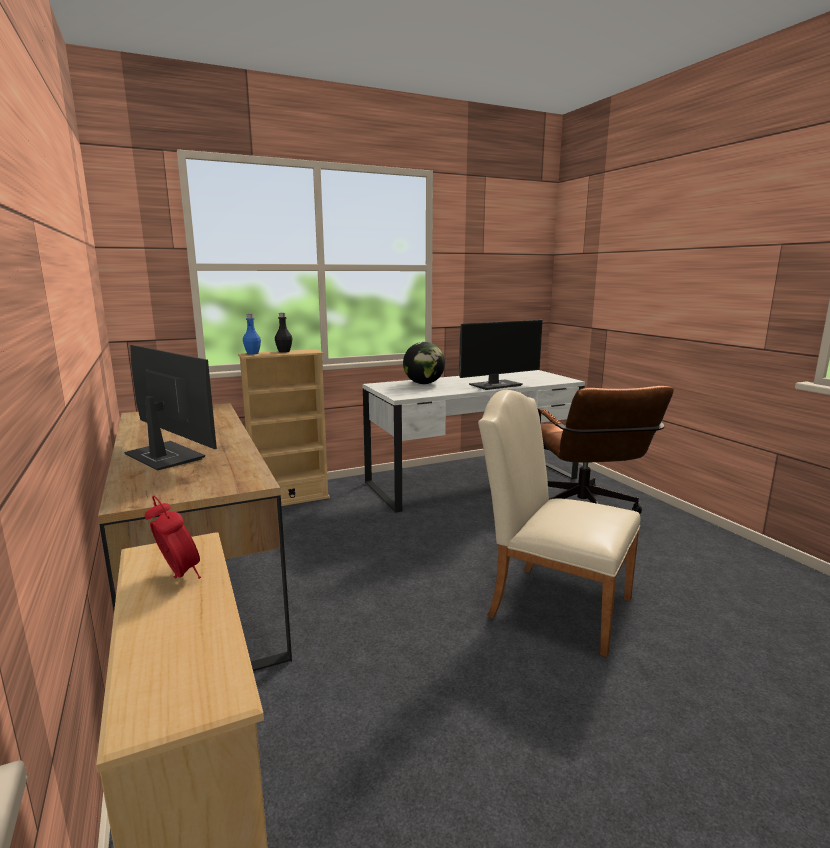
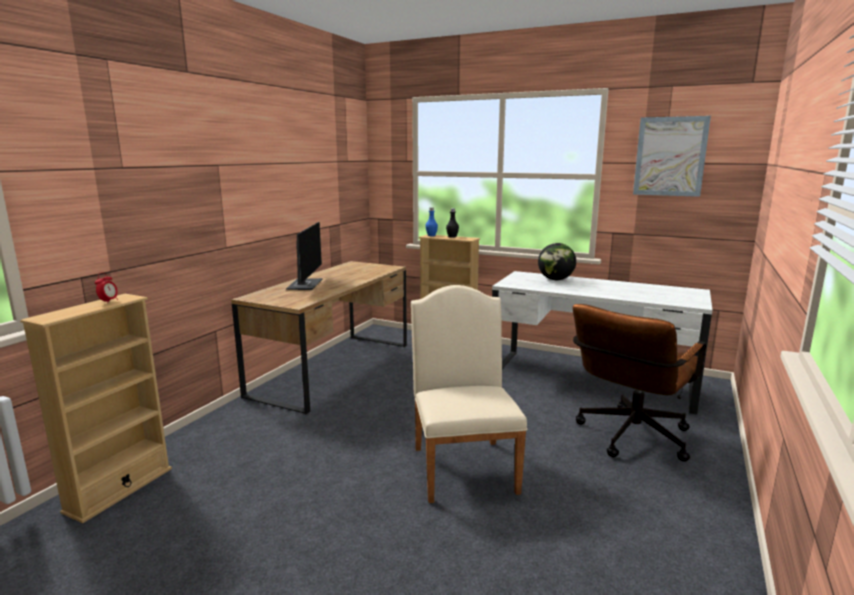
camera: 50 degrees right, 0 degrees up
monitor [459,320,543,390] -> none
none -> picture [633,116,711,197]

